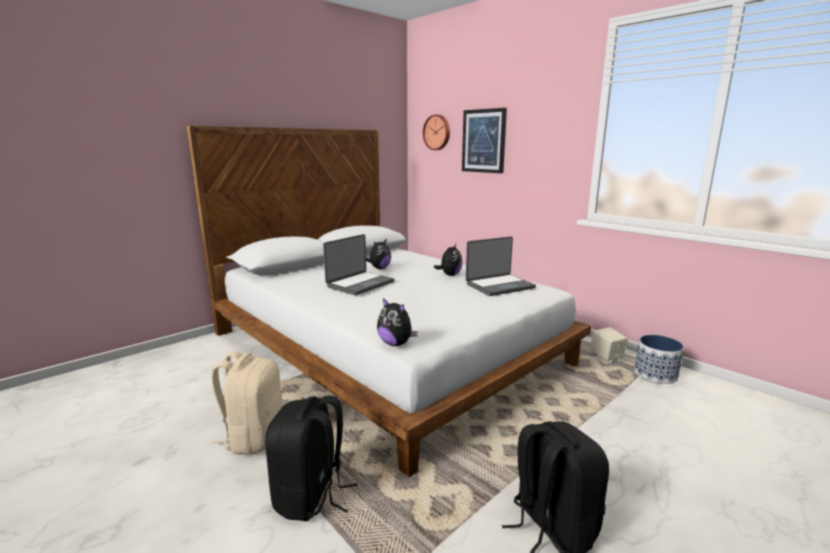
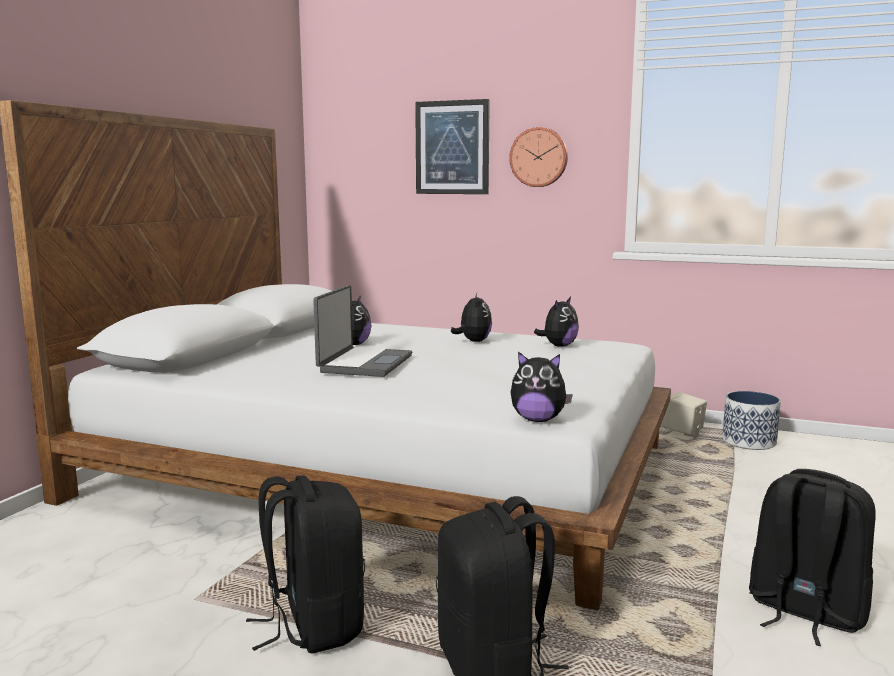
camera: 25 degrees left, 5 degrees down
beige backpack [211,351,283,455] -> black backpack [246,476,365,654]
wall clock [423,115,450,150] -> wall clock moved to [509,127,568,187]
laptop [466,236,536,296] -> plush toy [534,297,579,347]

